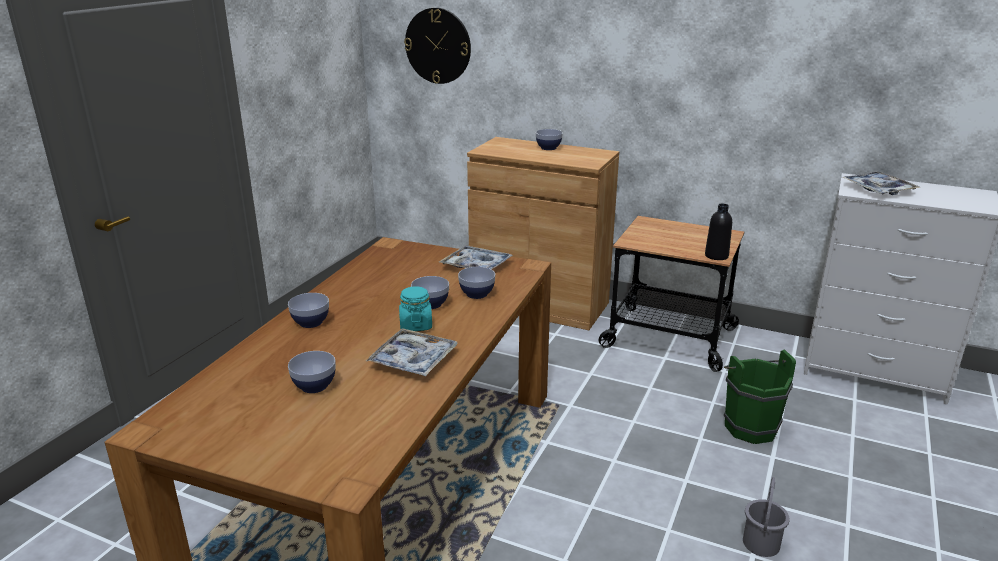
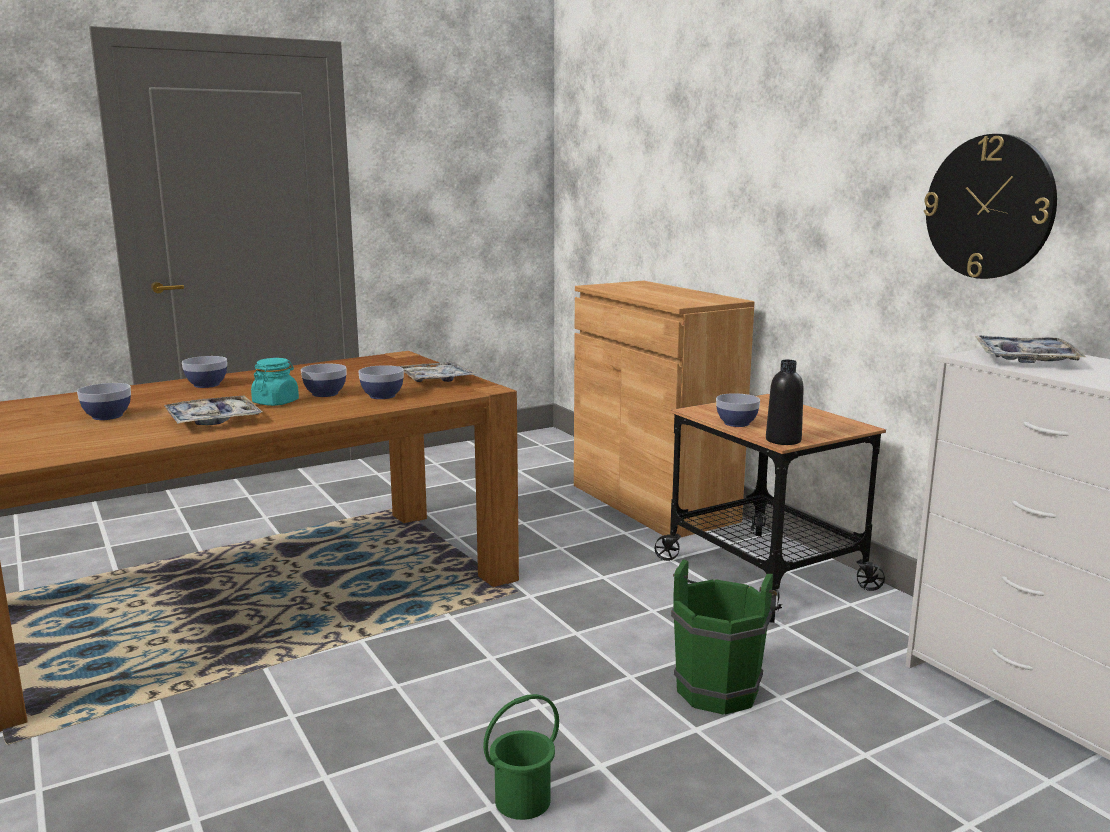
camera: 35 degrees right, 10 degrees down
wall clock [404,8,471,84] -> wall clock moved to [924,134,1057,279]
bowl [536,129,563,150] -> bowl moved to [716,393,760,427]
grey bucket [743,477,790,557] -> green bucket [483,694,559,820]

